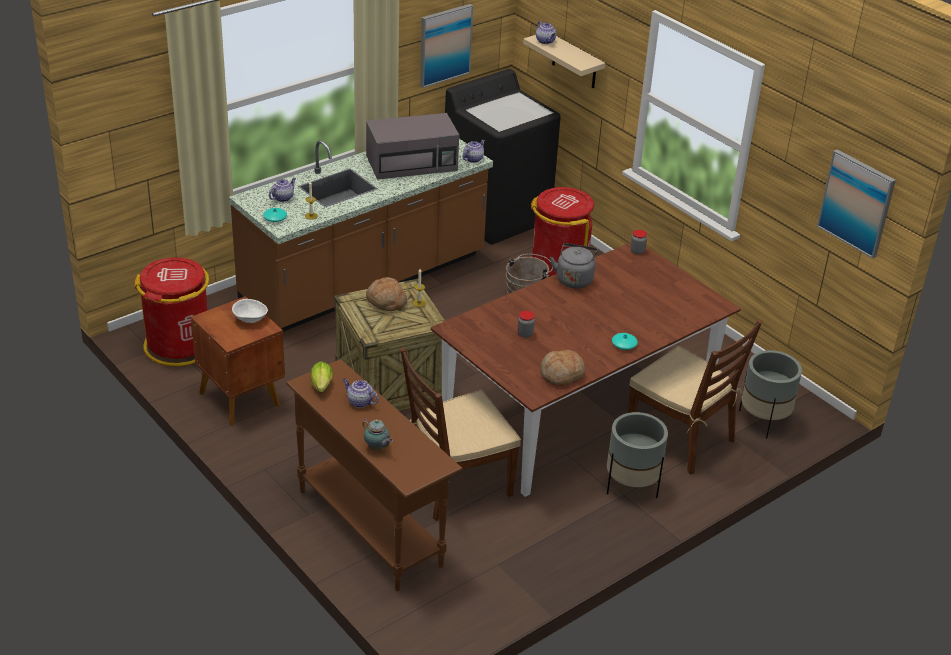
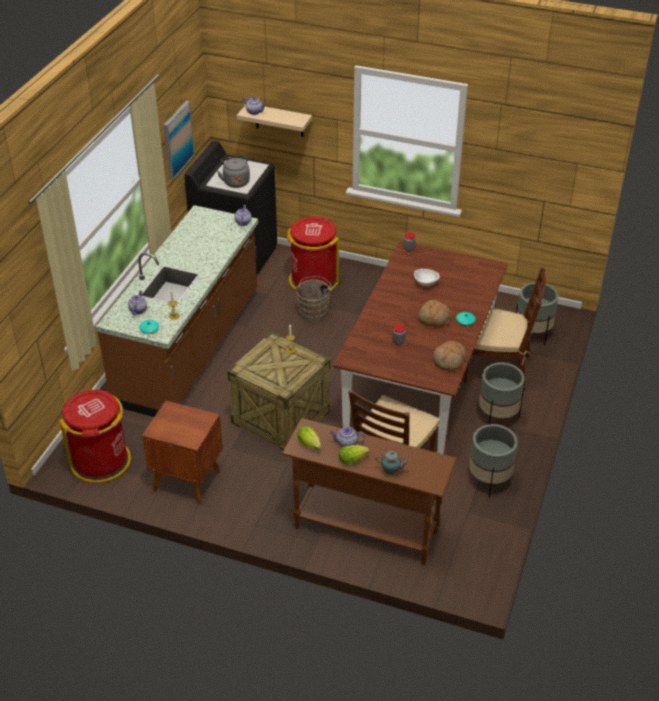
camera: 30 degrees left, 5 degrees up
white bowl [232,299,268,323] -> white bowl moved to [414,269,440,286]
grey microwave [366,113,459,180] -> none
bread [366,277,407,311] -> bread moved to [418,300,453,327]
grey kettle [550,243,598,288] -> grey kettle moved to [217,155,250,188]
picture [817,149,896,259] -> none
none -> lettuce [339,445,369,465]
none -> grey planter [469,424,518,498]

